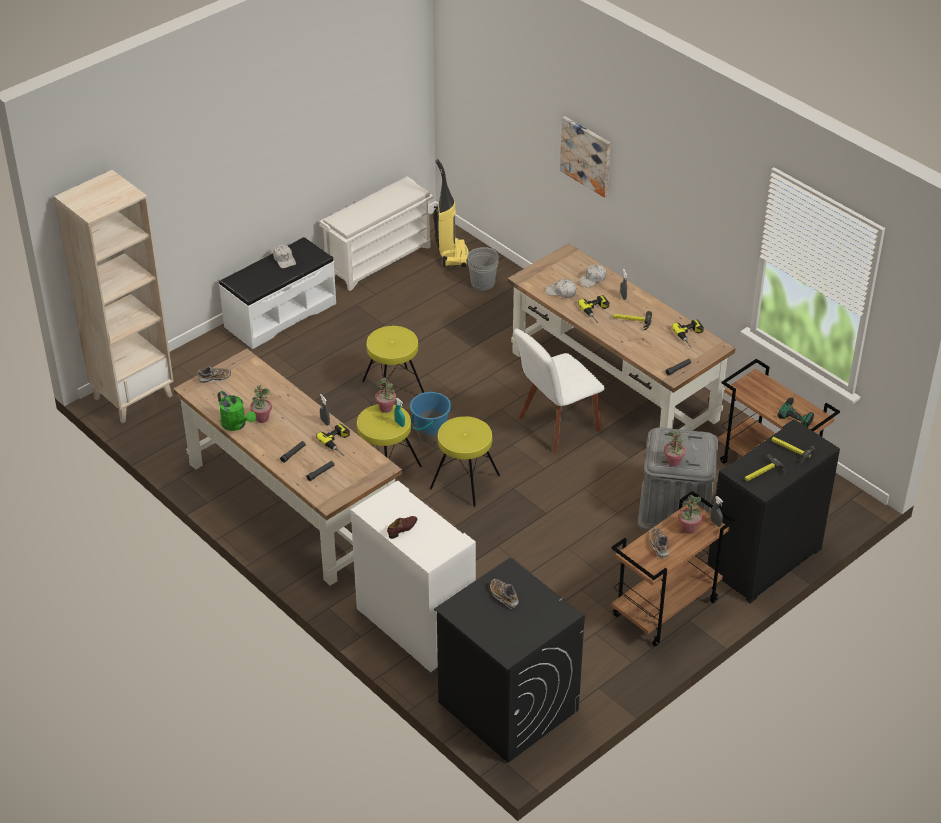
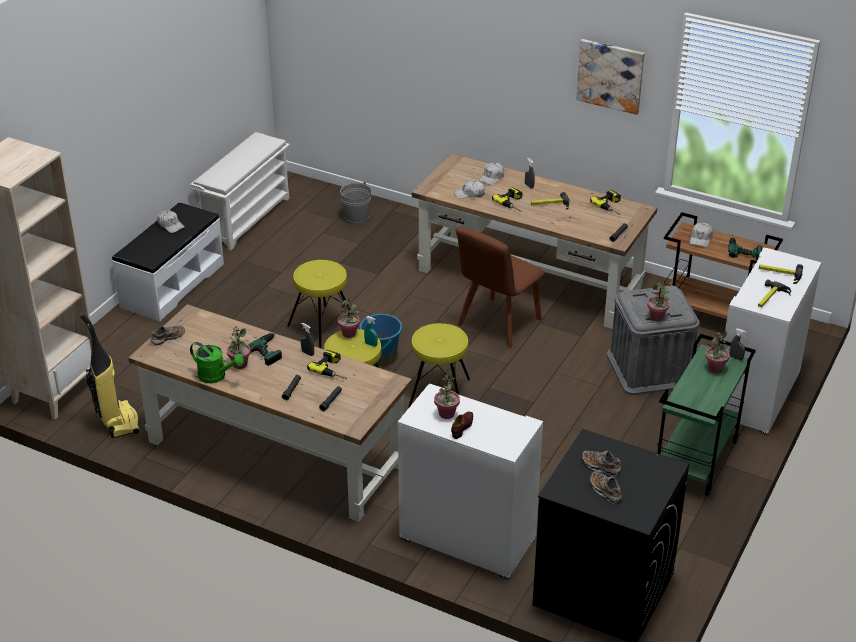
camera: 20 degrees left, 5 degrees down
vacuum cleaner [433,159,469,267] -> vacuum cleaner moved to [79,313,140,438]
white chair [514,328,605,454] -> brown chair [456,227,545,348]
picture [560,116,610,197] -> picture moved to [576,39,645,115]
brown cart [611,491,735,646] -> green cart [657,334,756,496]
shoe [650,528,669,558] -> shoe moved to [590,471,622,503]
black cabinet [707,419,840,603] -> white cabinet [723,248,822,435]
none -> power drill [248,331,282,366]
none -> potted plant [434,373,460,419]
none -> white cap [690,223,713,247]

